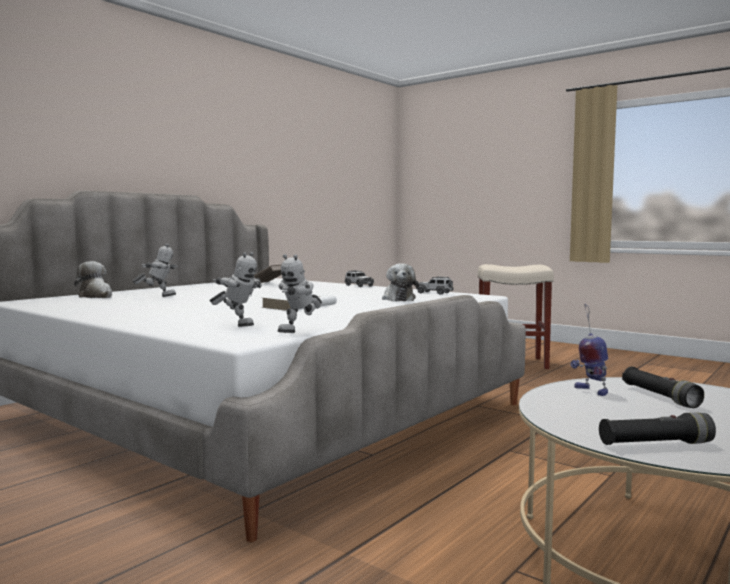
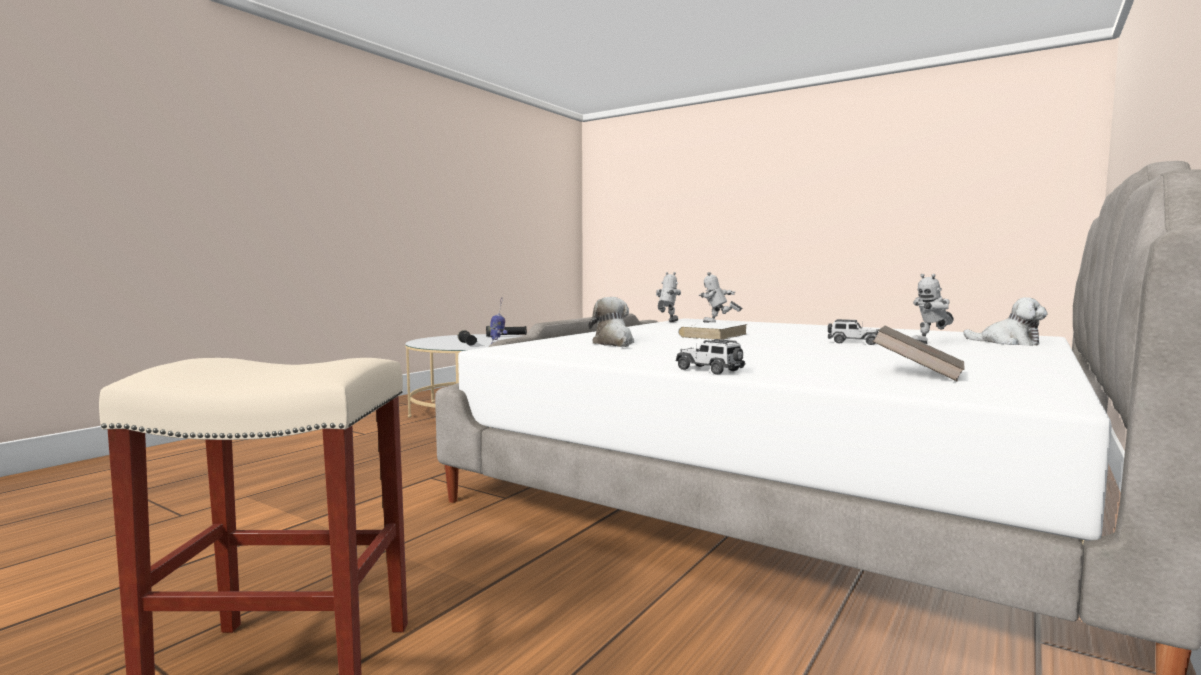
camera: 175 degrees right, 0 degrees up
toy car [416,276,454,295] -> toy car moved to [828,319,879,345]

